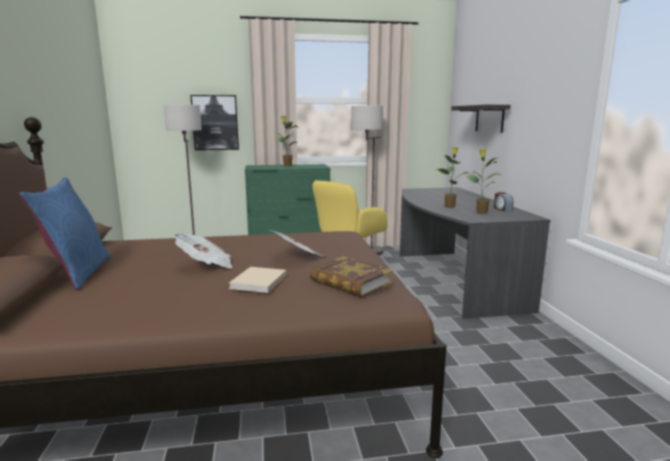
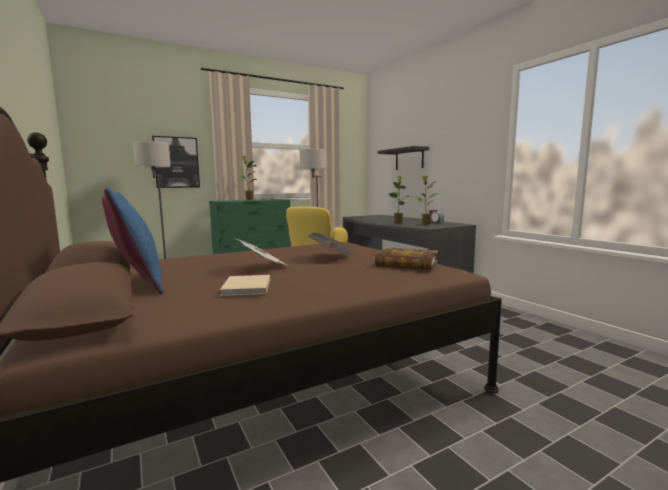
camera: 20 degrees left, 5 degrees down
beige book [228,267,287,293] -> beige book moved to [220,275,270,296]

